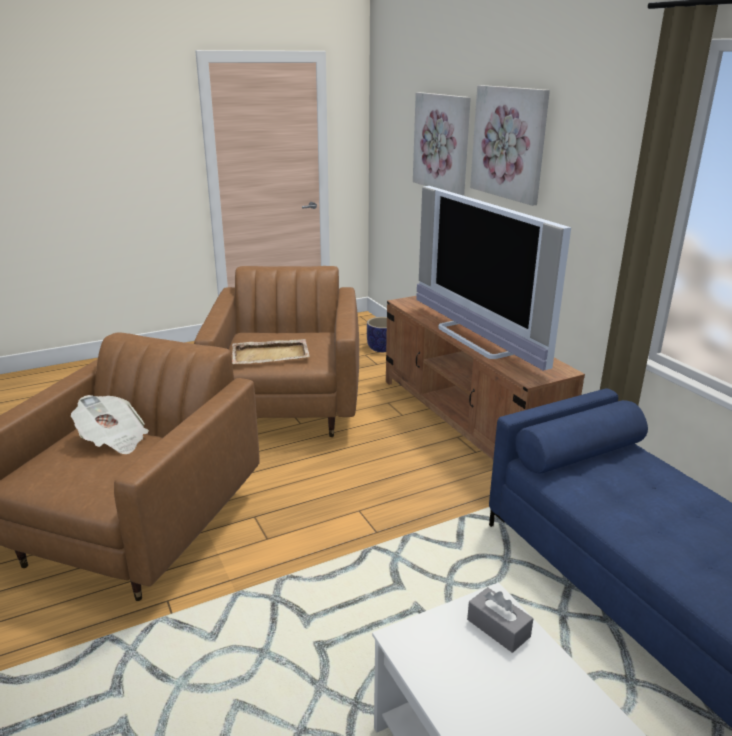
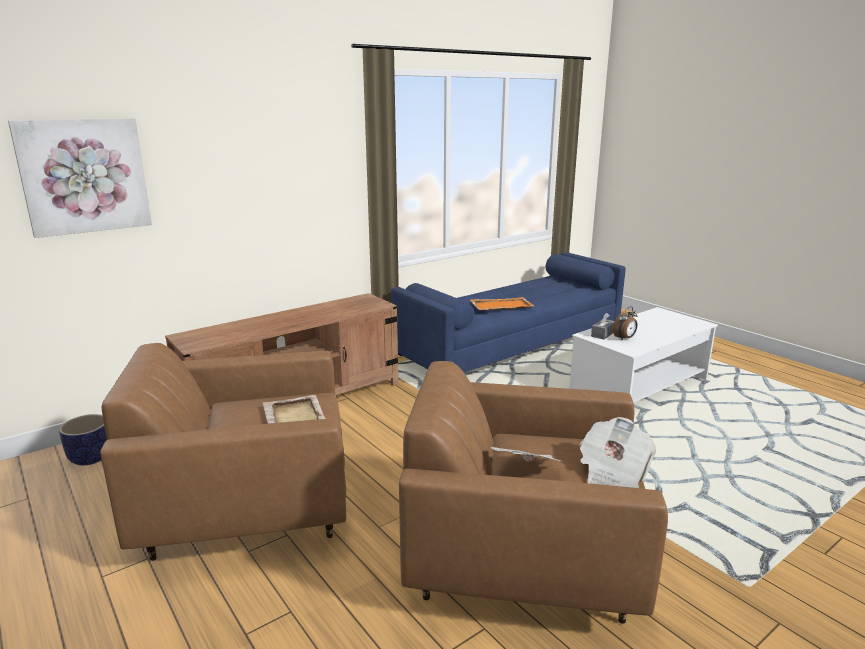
camera: 100 degrees left, 5 degrees down
television [416,186,571,371] -> none
picture [470,85,550,206] -> none
none -> orange tray [470,297,534,310]
none -> newspaper [579,417,656,488]
none -> alarm clock [613,307,637,340]

